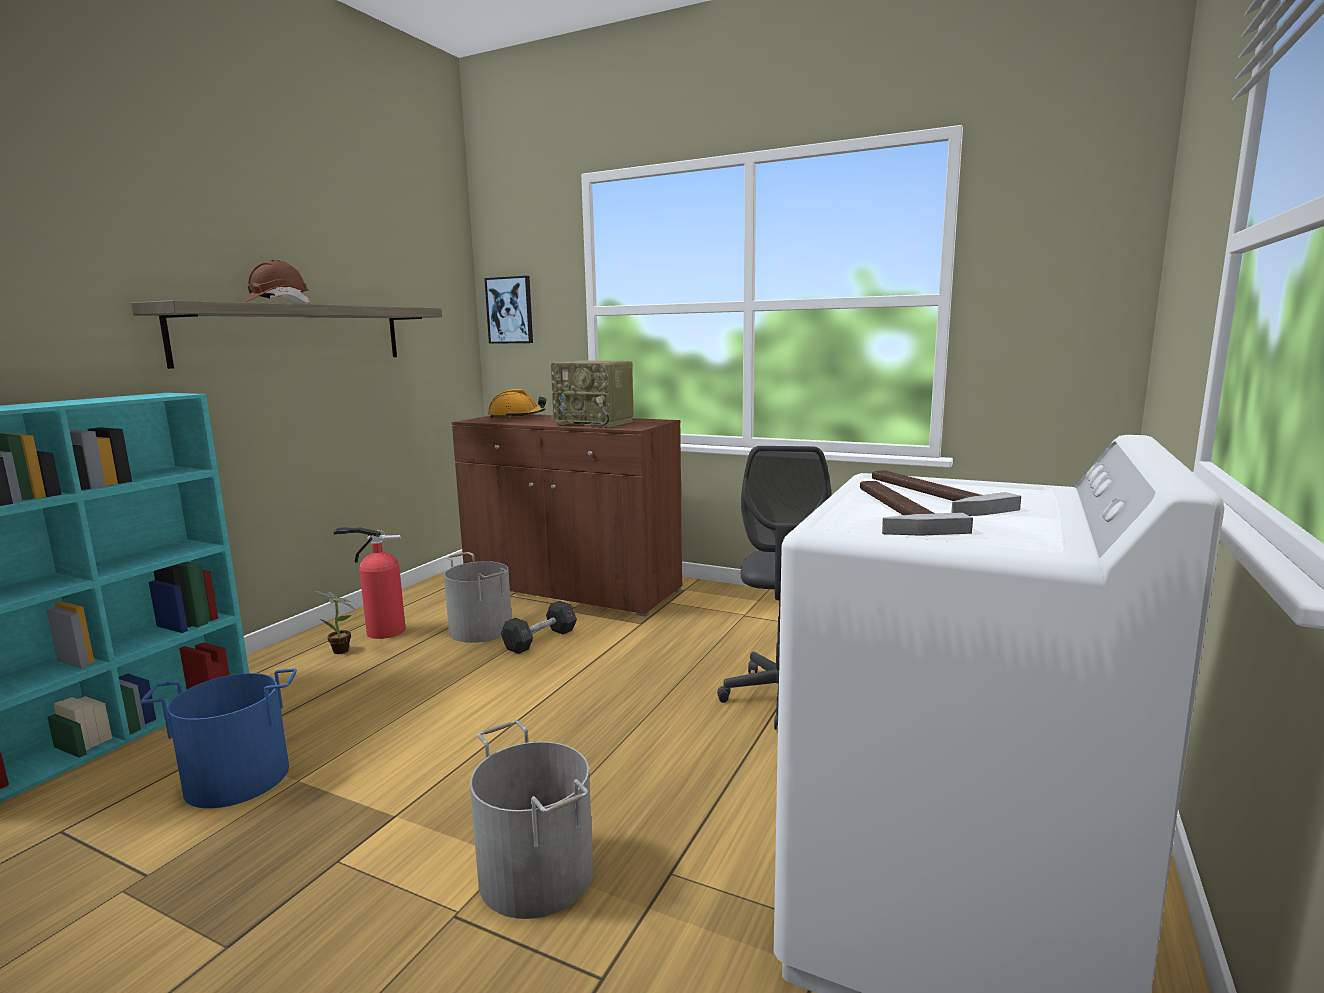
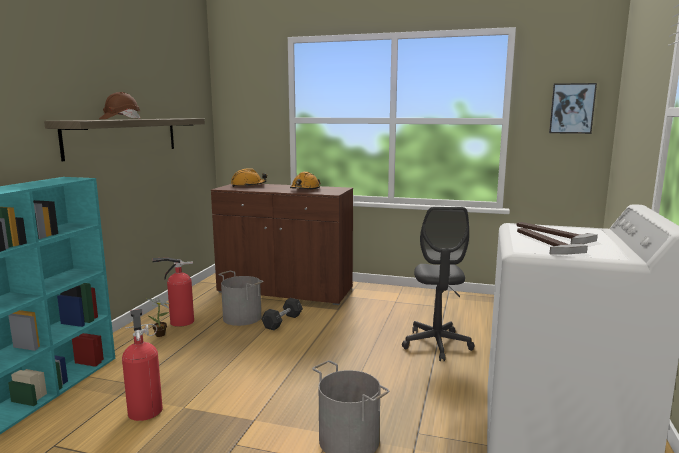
camera: 10 degrees left, 0 degrees up
blue bucket [140,669,297,808] -> fire extinguisher [122,309,163,421]
picture [484,276,533,344] -> picture moved to [549,83,597,134]
radio [551,361,633,428] -> orange hard hat [290,172,321,189]

